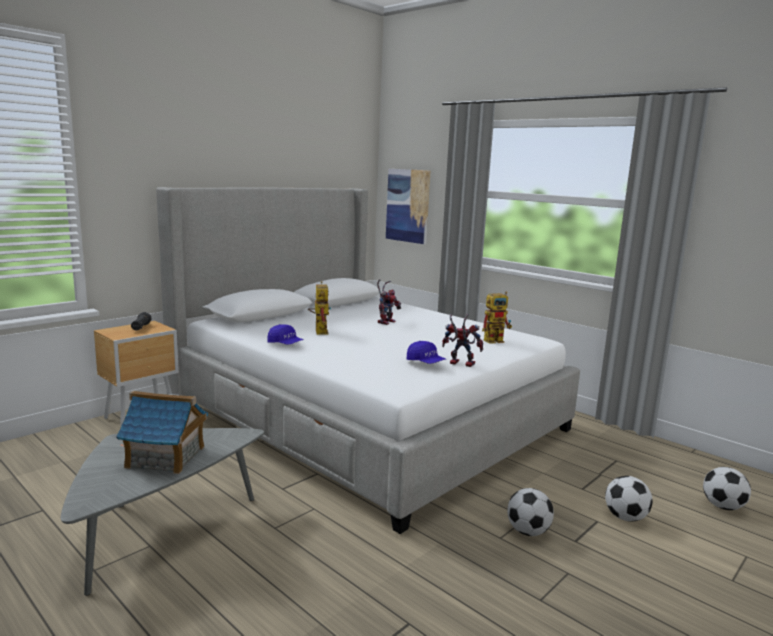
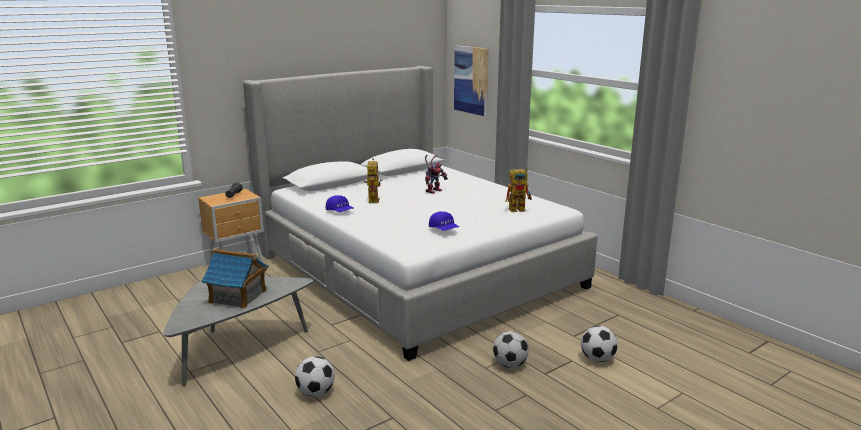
camera: 10 degrees right, 5 degrees up
toy robot [442,314,483,367] -> none
football [703,467,751,510] -> football moved to [295,356,335,397]

